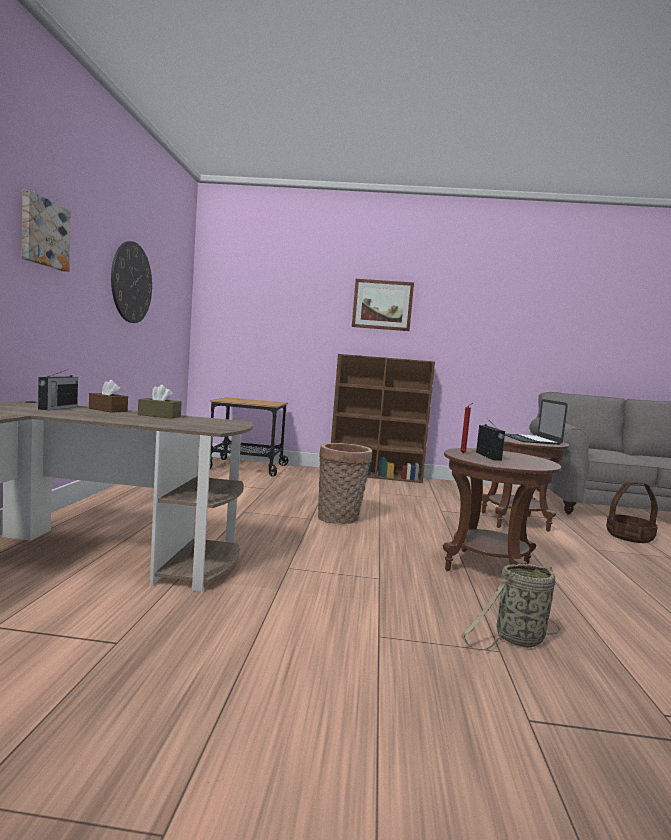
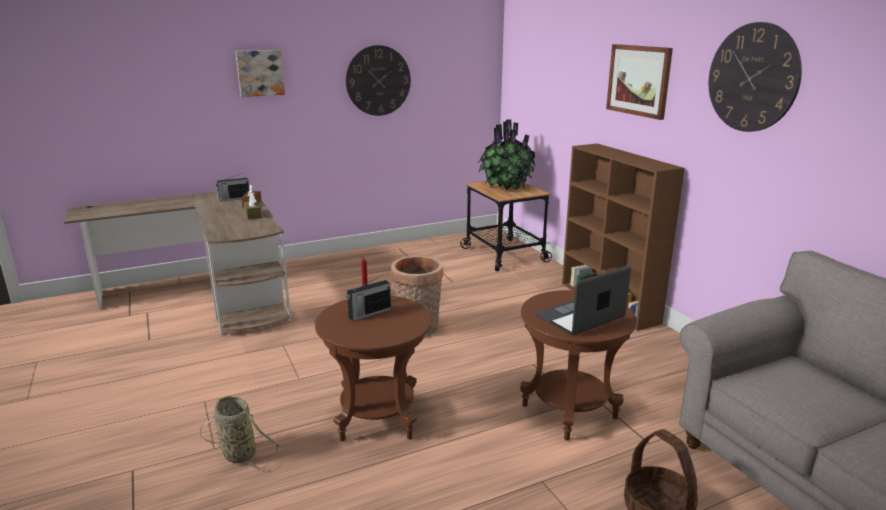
camera: 60 degrees right, 15 degrees up
none -> potted plant [478,119,535,190]
none -> wall clock [709,22,802,132]

